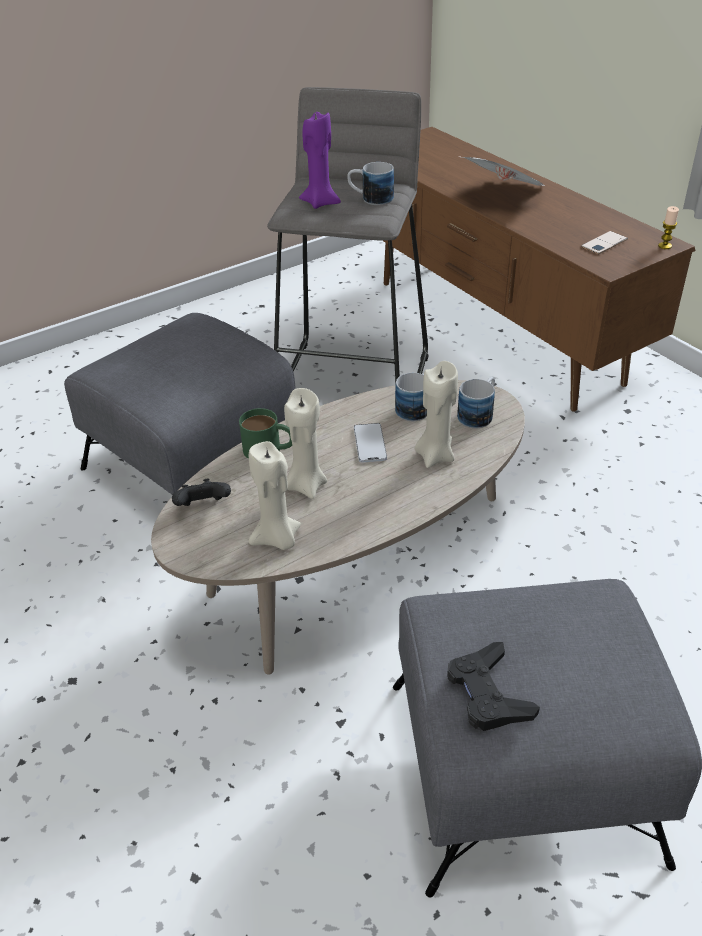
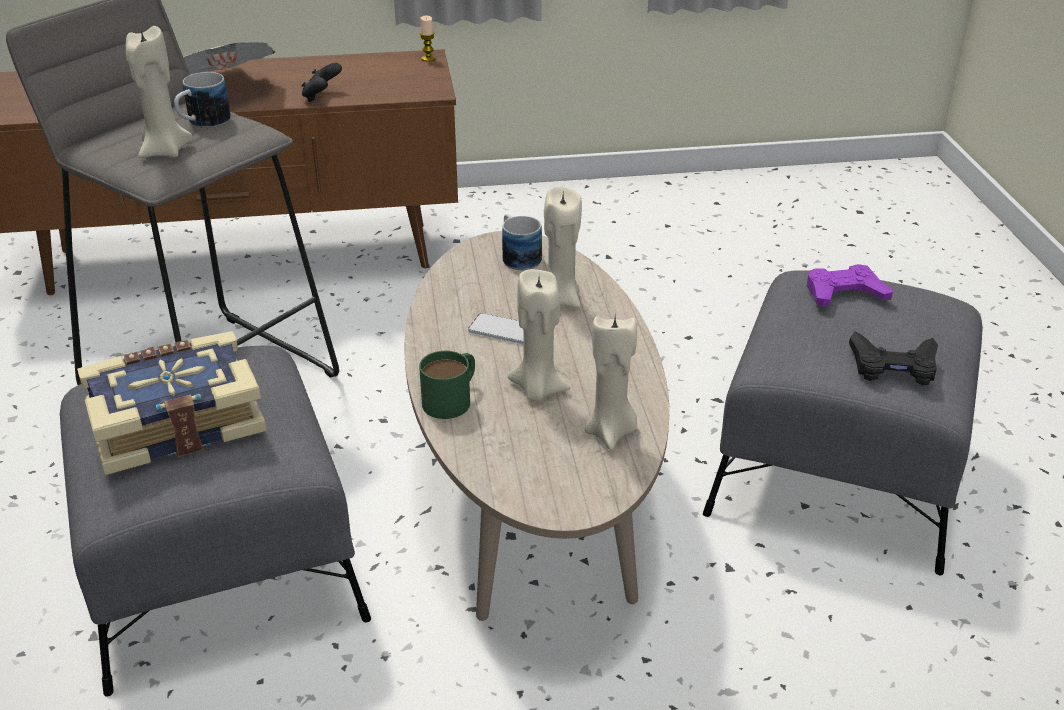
camera: 65 degrees left, 5 degrees down
black game controller [172,479,231,506] -> black game controller moved to [302,63,342,102]
purple candle [299,110,341,209] -> beige candle [126,26,193,158]
mug [395,373,427,421] -> none
phone [581,231,628,254] -> none
none -> book [77,331,267,475]
none -> purple game controller [807,264,893,307]

